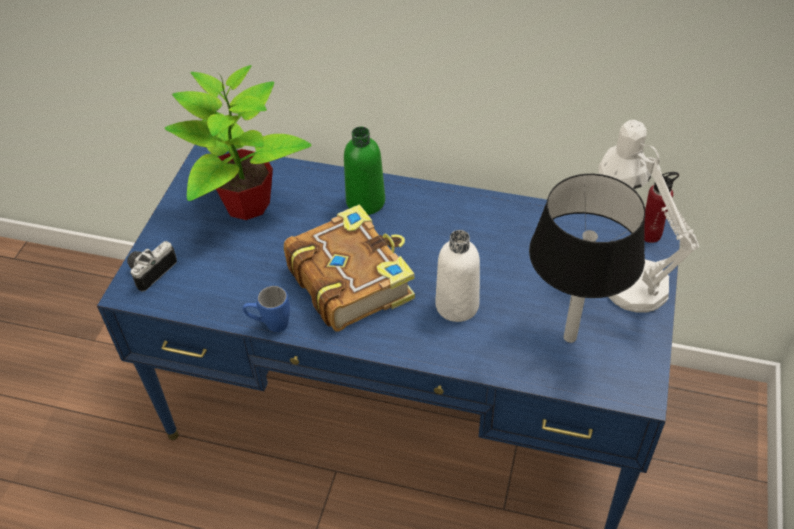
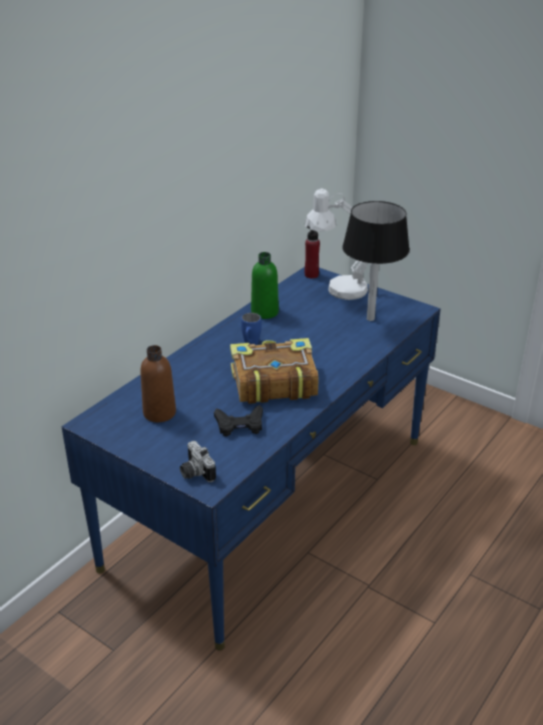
camera: 70 degrees left, 15 degrees down
potted plant [165,65,312,220] -> brown bottle [140,345,176,422]
blue mug [243,286,290,332] -> blue mug moved to [241,313,262,345]
green bottle [344,127,385,215] -> green bottle moved to [251,252,279,319]
white bottle [435,230,480,322] -> none
none -> black game controller [214,405,263,437]

